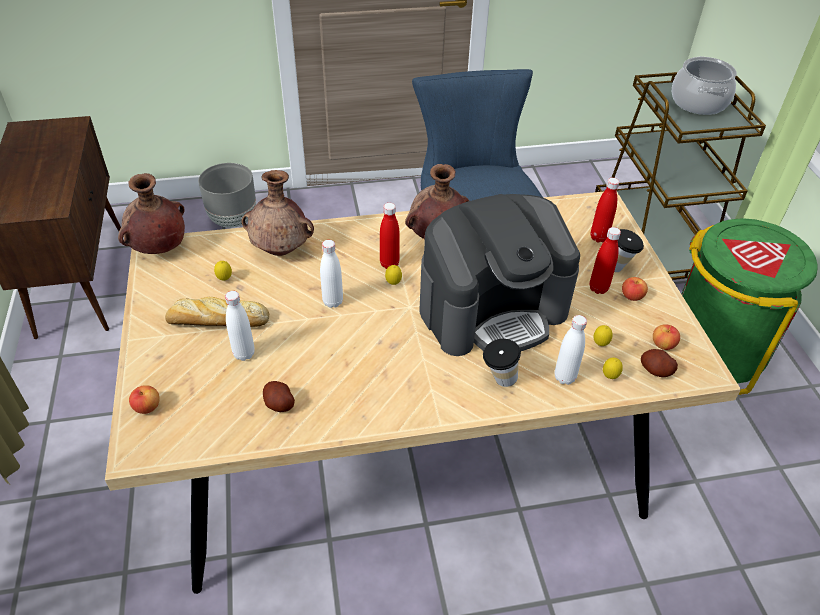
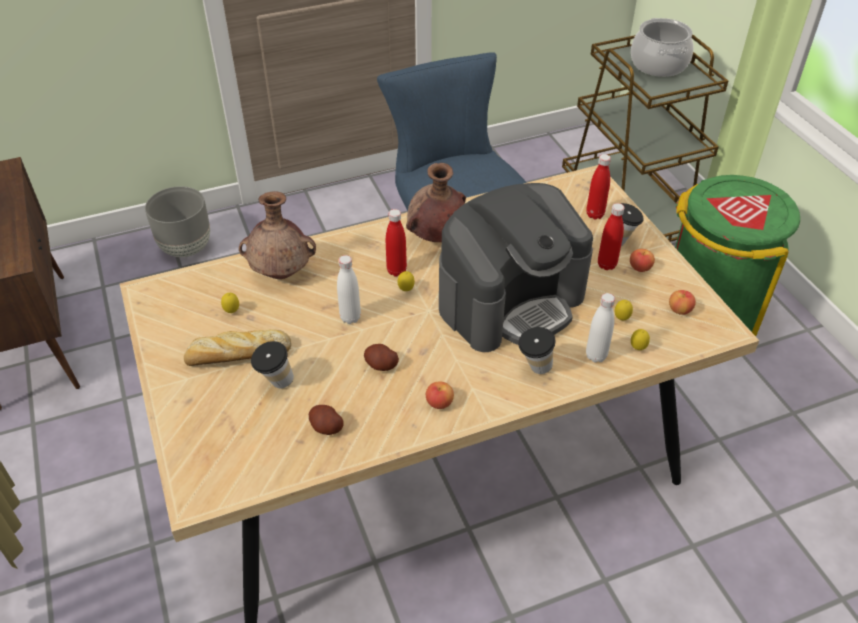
camera: 10 degrees left, 0 degrees up
brown vase [118,173,185,254] -> none
apple [129,385,160,414] -> apple moved to [426,381,454,409]
white bottle [225,291,255,361] -> cup [251,341,294,388]
potato [641,349,678,377] -> potato moved to [364,344,399,371]

